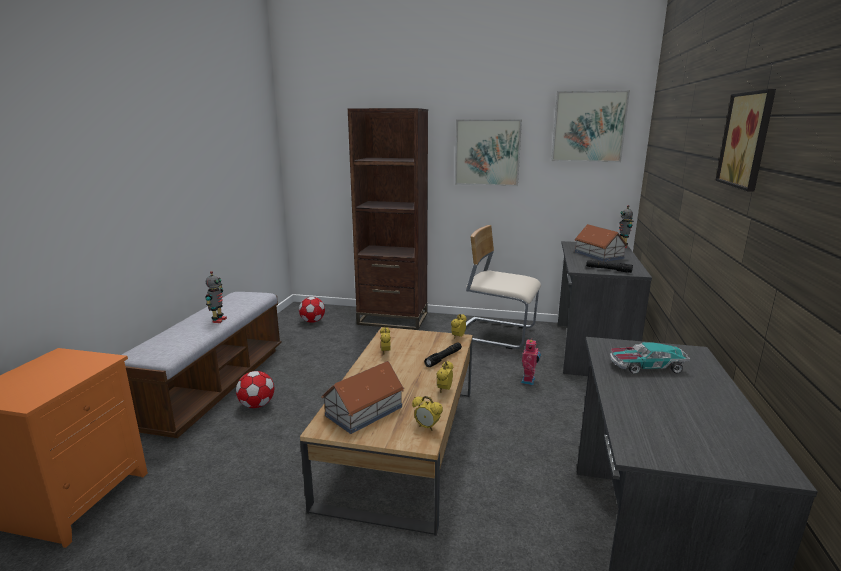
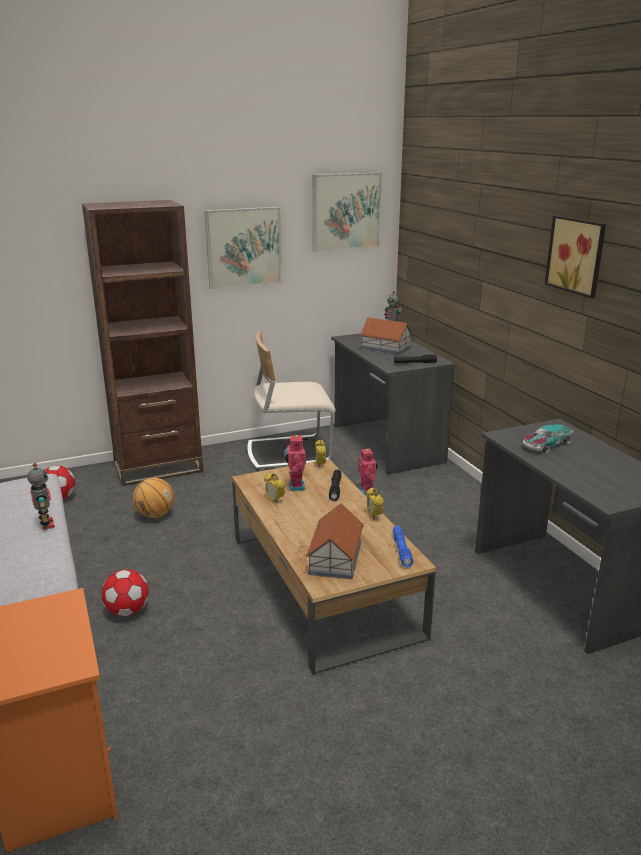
camera: 35 degrees left, 5 degrees up
alarm clock [412,396,443,431] -> blue flashlight [393,526,414,568]
none -> basketball [133,478,174,518]
none -> toy robot [284,433,306,491]

